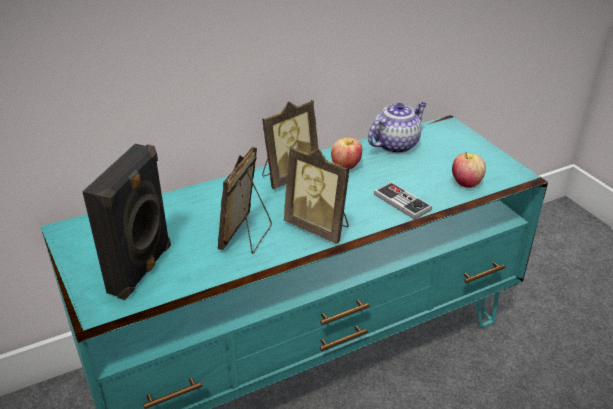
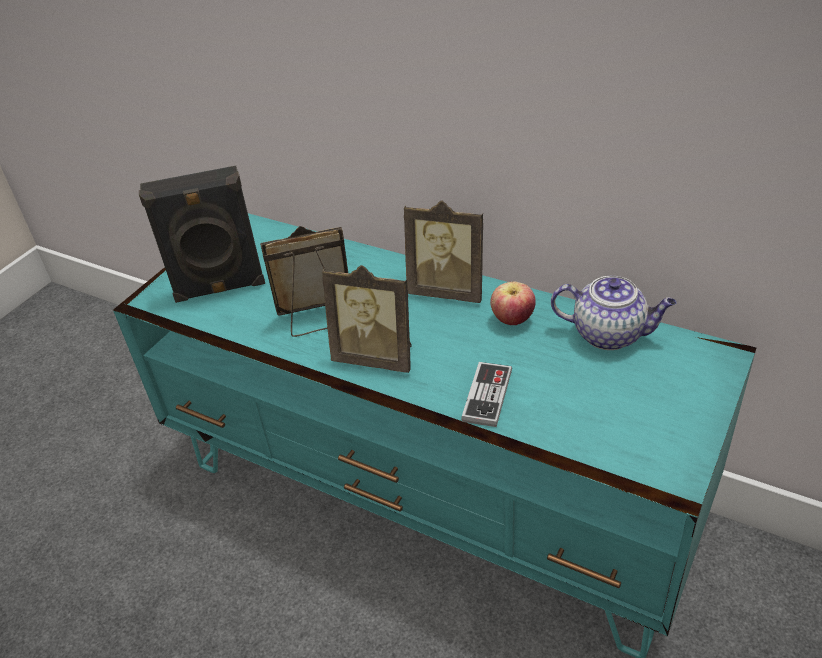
camera: 60 degrees right, 5 degrees up
picture frame [284,146,350,244] -> picture frame turned 75 degrees counterclockwise [322,265,412,373]
apple [452,152,486,188] -> none

